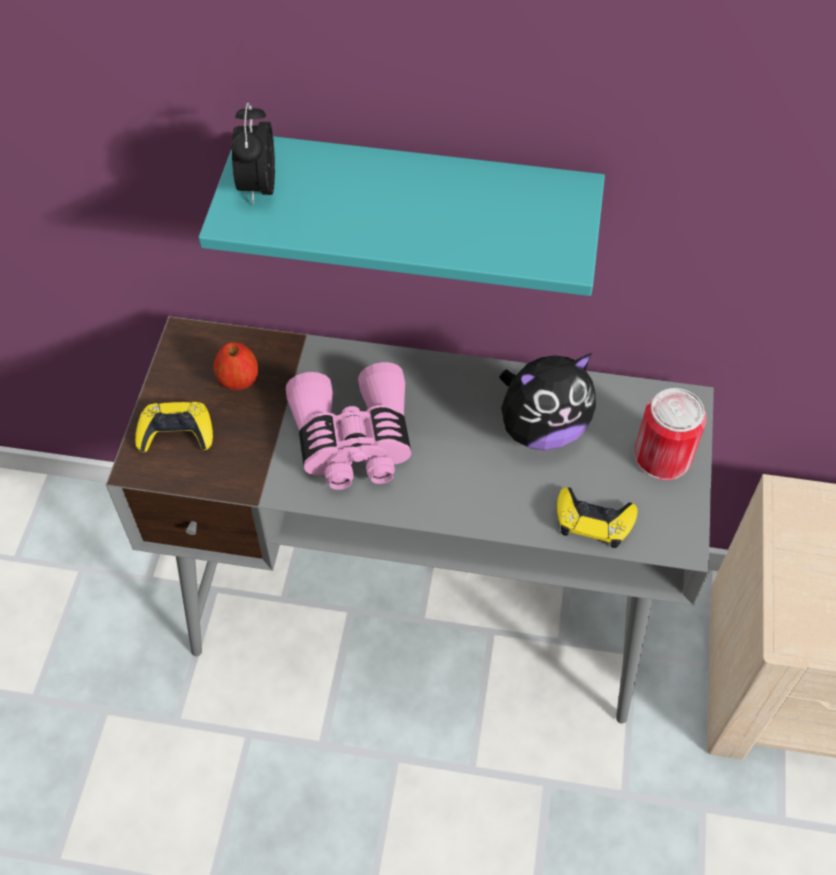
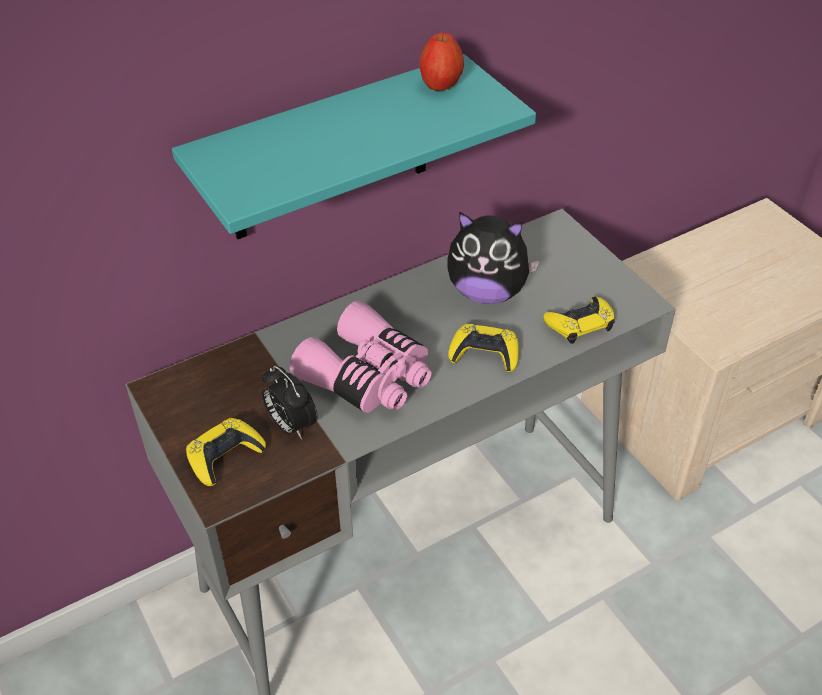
camera: 40 degrees left, 10 degrees down
apple [213,342,258,390] -> apple moved to [419,33,464,91]
alarm clock [231,103,275,205] -> alarm clock moved to [262,366,318,439]
plush toy [499,353,596,450] -> plush toy turned 75 degrees clockwise [447,212,540,304]
can [635,388,707,480] -> none
none -> yellow game controller [448,324,519,372]

